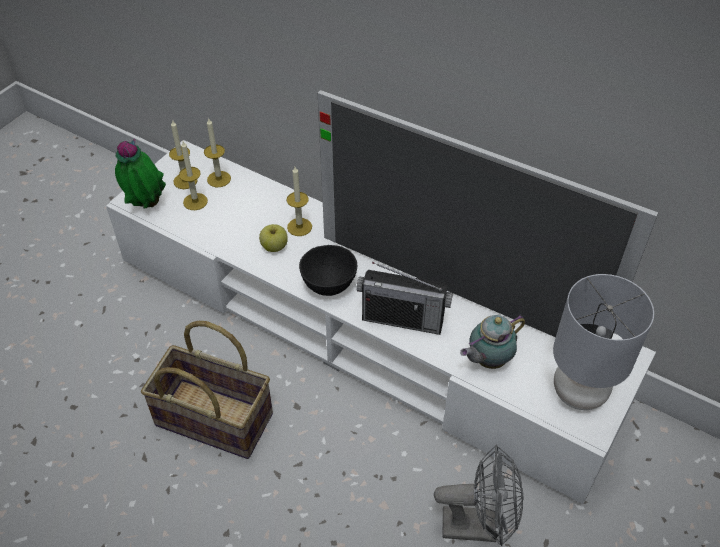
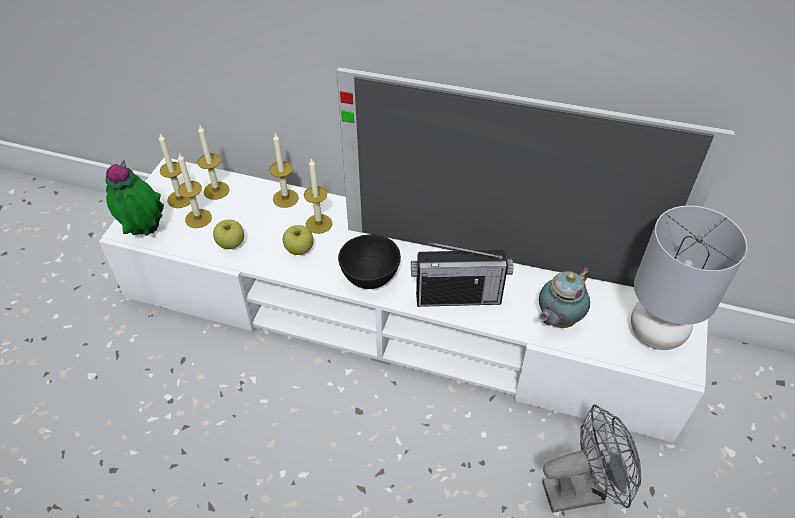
camera: 15 degrees left, 0 degrees up
basket [141,321,273,459] -> none
none -> apple [213,220,244,249]
none -> candle [270,134,299,208]

